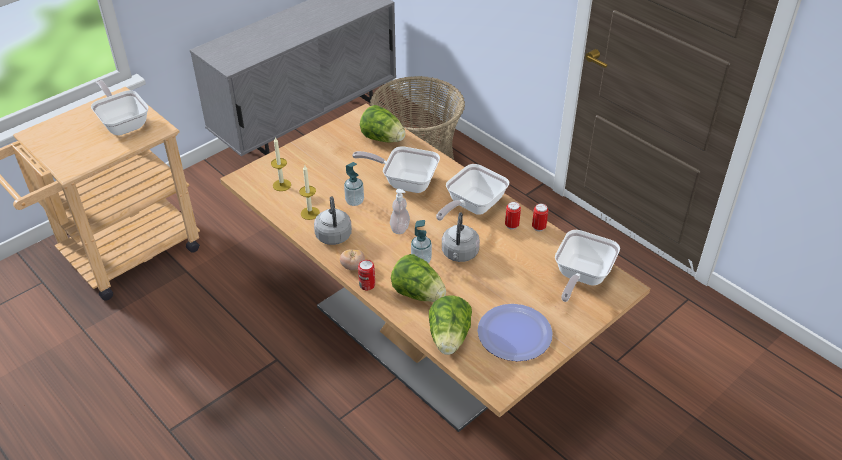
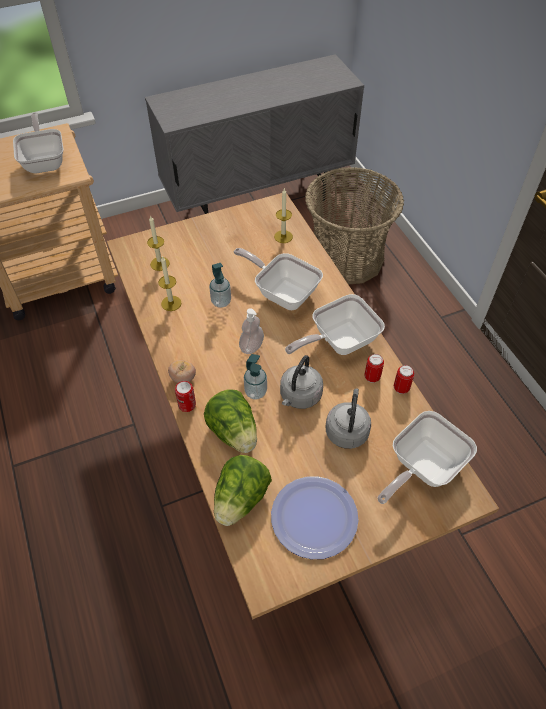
camera: 20 degrees right, 10 degrees up
grey kettle [314,196,352,245] -> grey kettle moved to [326,388,371,449]
lettuce [360,105,406,142] -> candle [274,189,293,243]

